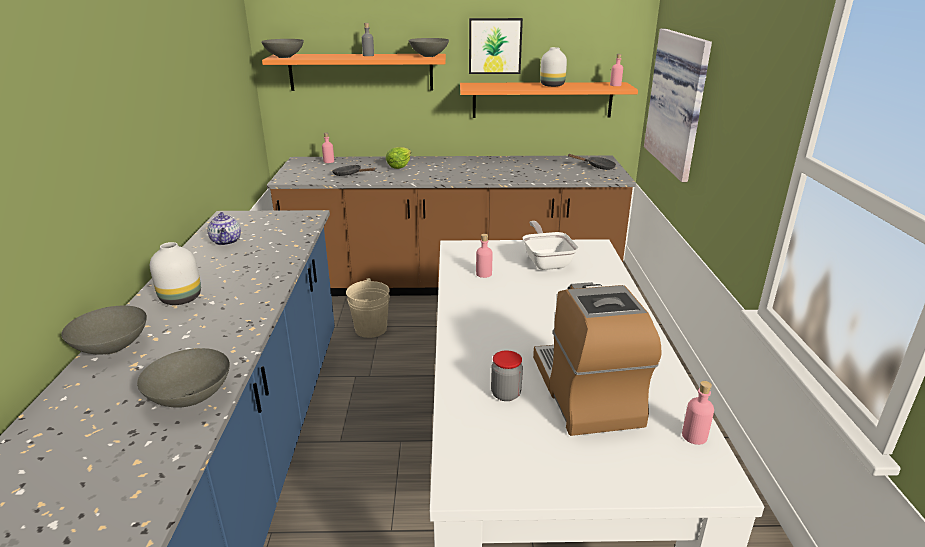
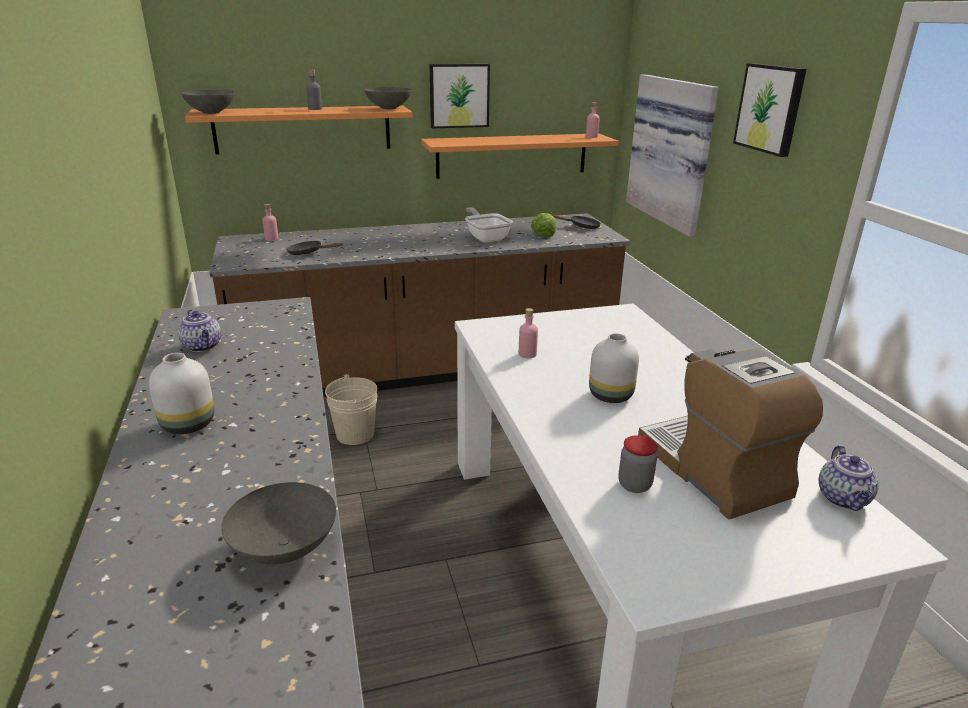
camera: 15 degrees left, 0 degrees up
grey bowl [61,306,147,354] -> none
lettuce [386,147,411,169] -> lettuce moved to [531,213,556,238]
frying pan [522,221,579,270] -> frying pan moved to [465,207,513,243]
white vase [540,47,567,87] -> white vase moved to [589,333,639,403]
pink bottle [682,381,714,445] -> teapot [819,445,879,511]
none -> picture [733,63,806,157]

